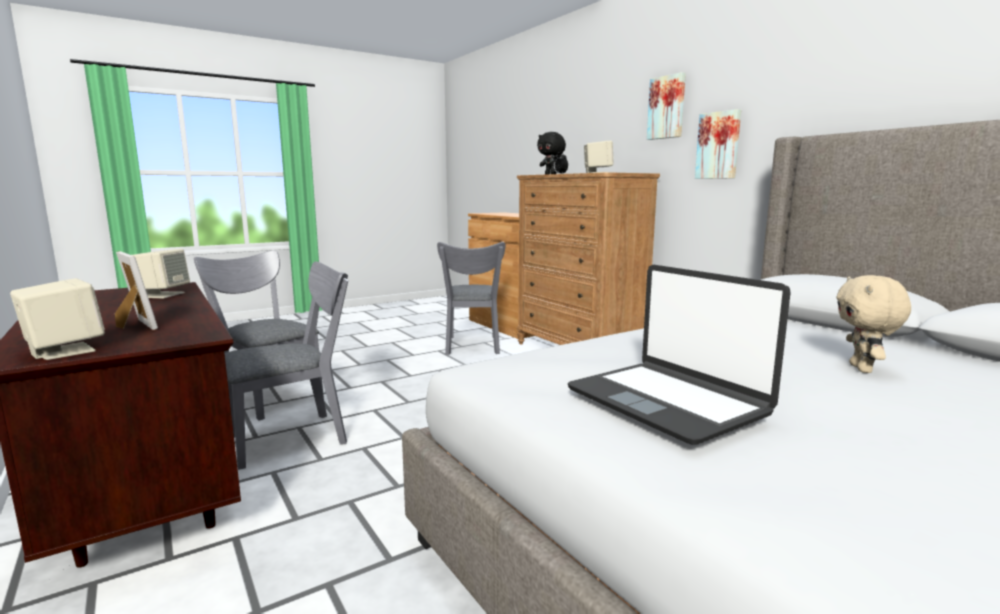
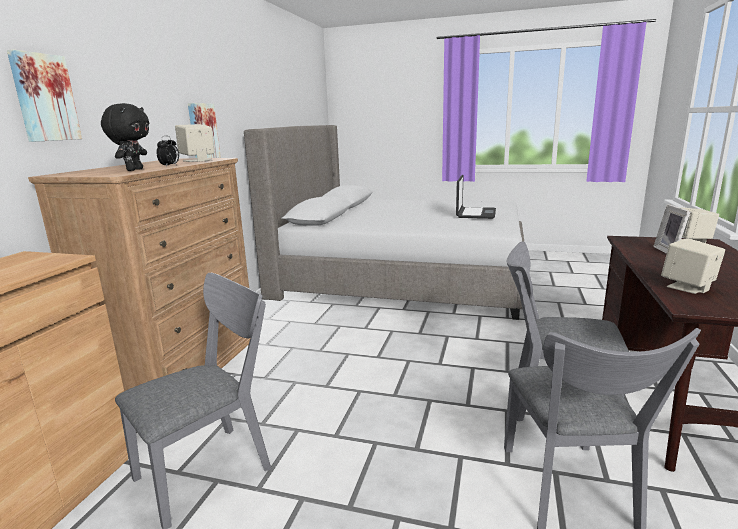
camera: 130 degrees left, 5 degrees up
picture [647,72,686,140] -> picture moved to [7,49,82,142]
beige plush toy [836,275,911,373] -> none

